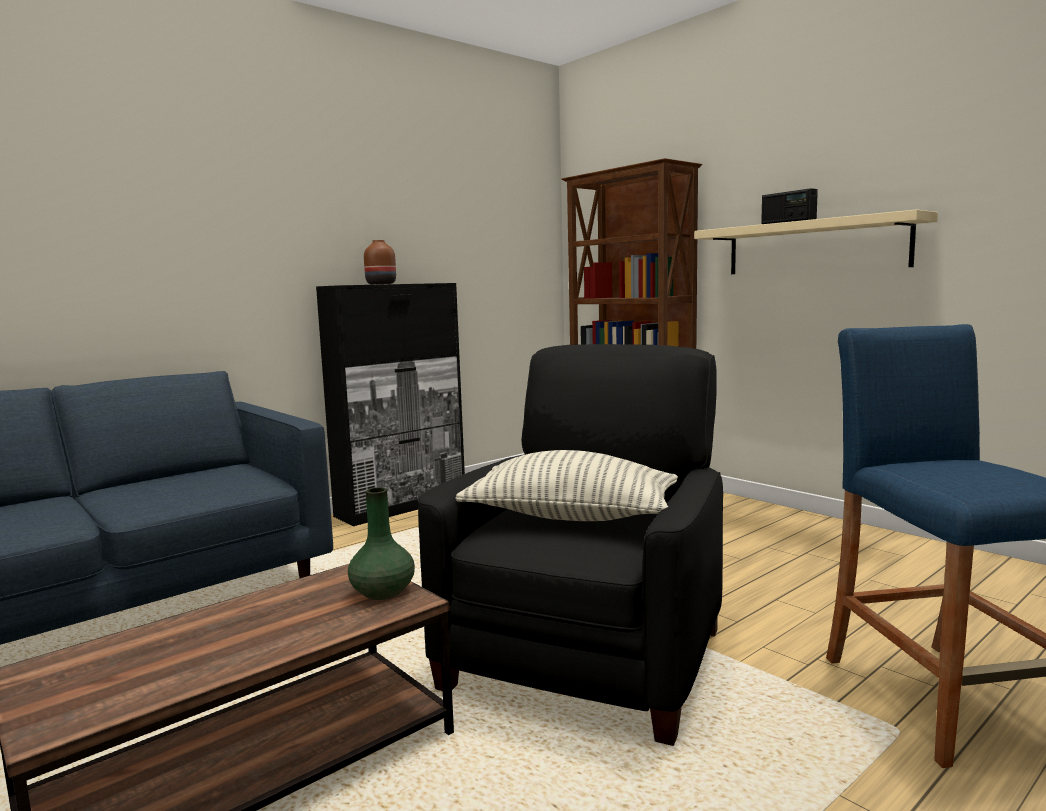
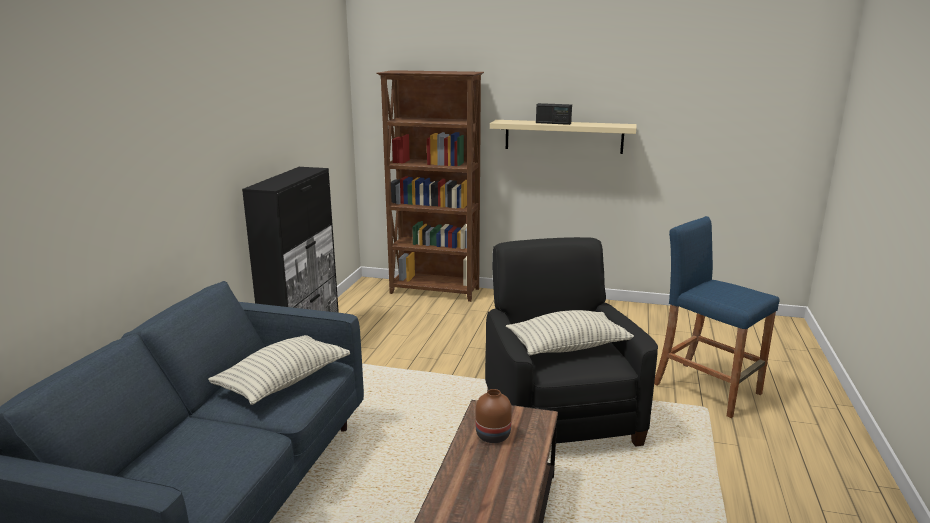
camera: 35 degrees left, 10 degrees up
green vase [348,487,415,600] -> none
brown vase [364,240,396,285] -> brown vase moved to [476,389,512,443]
none -> pillow [208,335,350,405]

